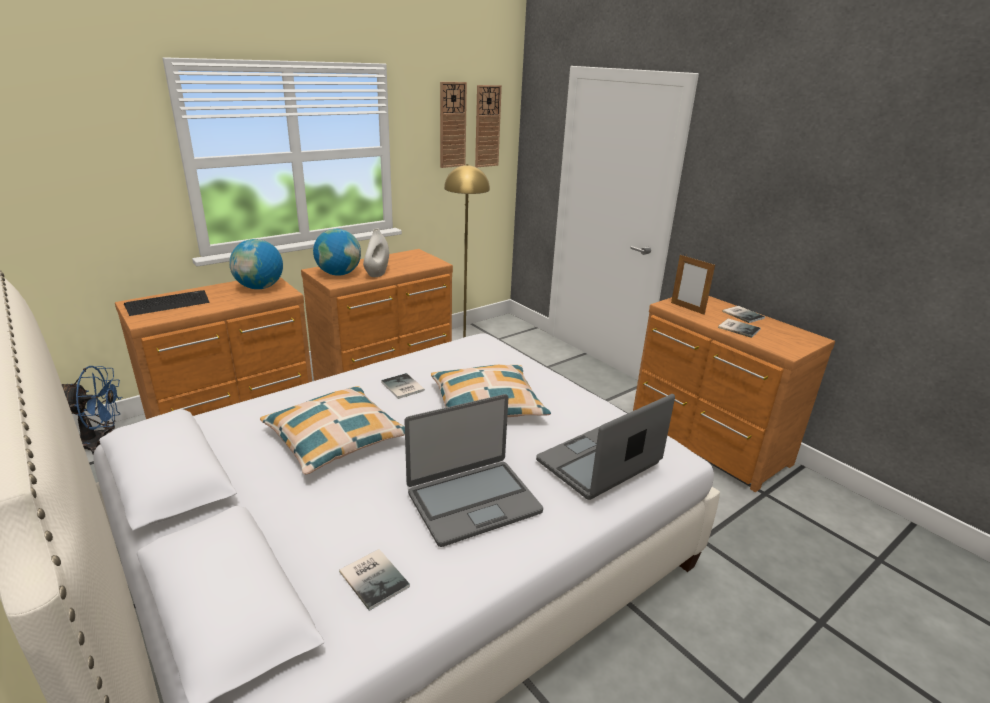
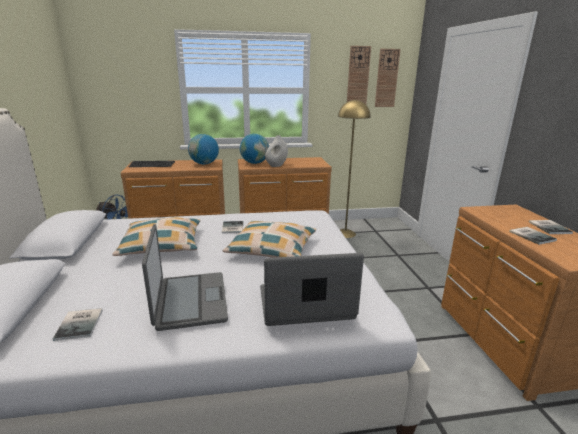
camera: 30 degrees right, 5 degrees down
laptop [404,394,543,547] -> laptop turned 105 degrees counterclockwise [142,224,228,331]
picture frame [671,255,715,315] -> none

